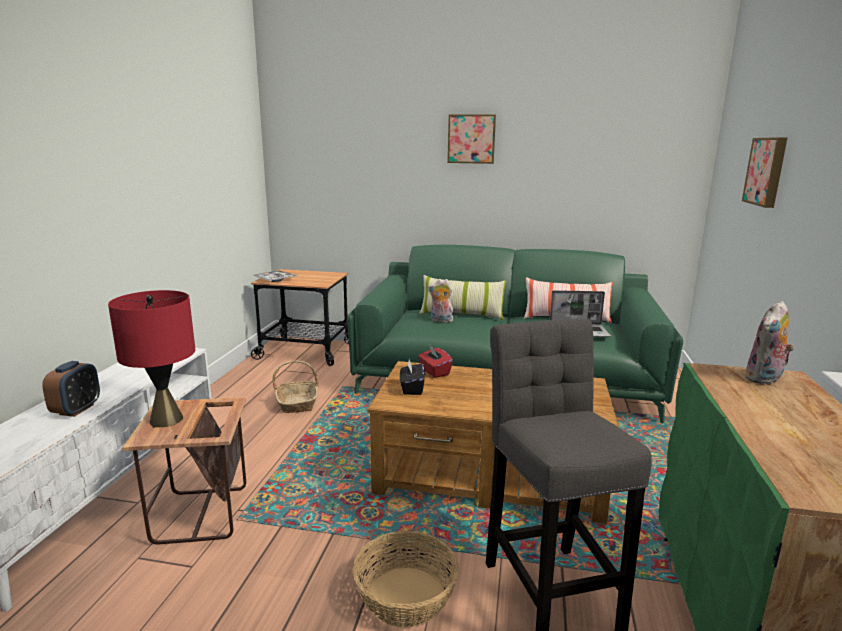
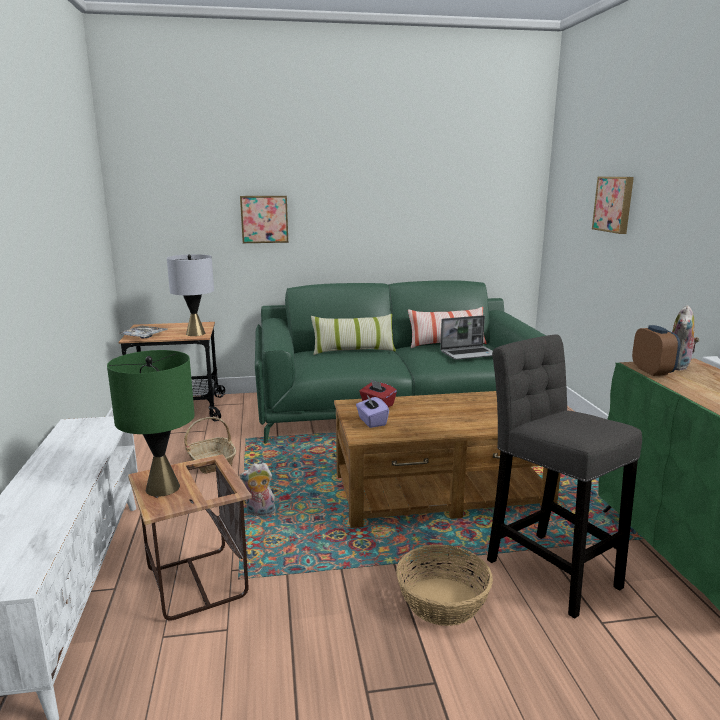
camera: 20 degrees left, 0 degrees up
alarm clock [42,361,100,417] -> alarm clock moved to [632,325,681,376]
red table lamp [108,290,195,427] -> green table lamp [107,350,195,497]
black tissue box [400,360,425,395] -> purple tissue box [356,395,389,428]
plush toy [428,279,453,323] -> plush toy moved to [239,462,276,516]
picture [447,114,496,164] -> picture moved to [240,196,288,243]
none -> grey table lamp [167,254,214,336]

